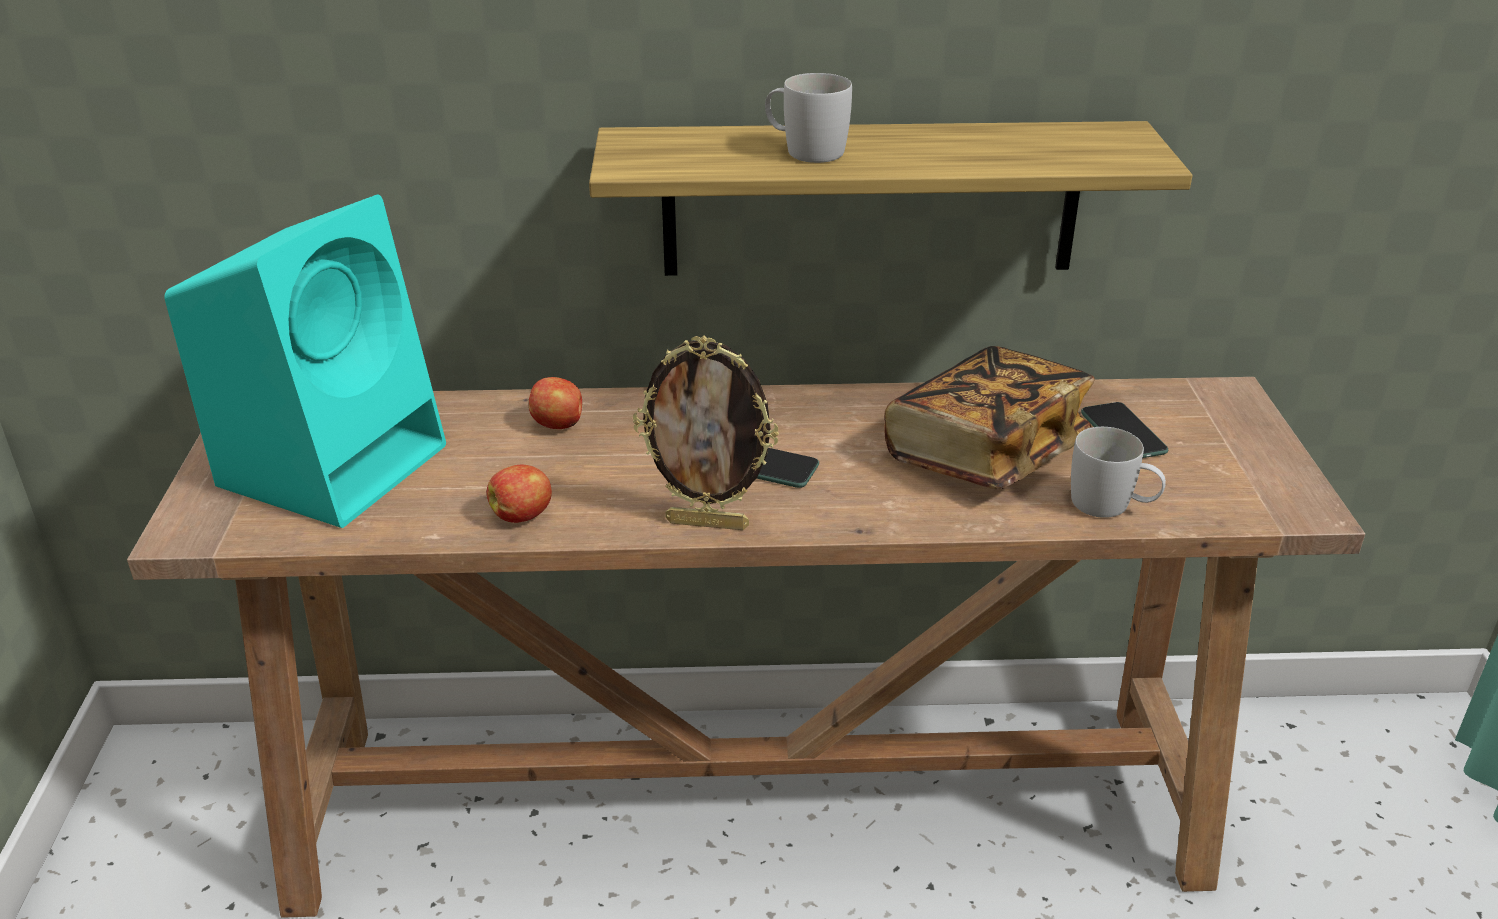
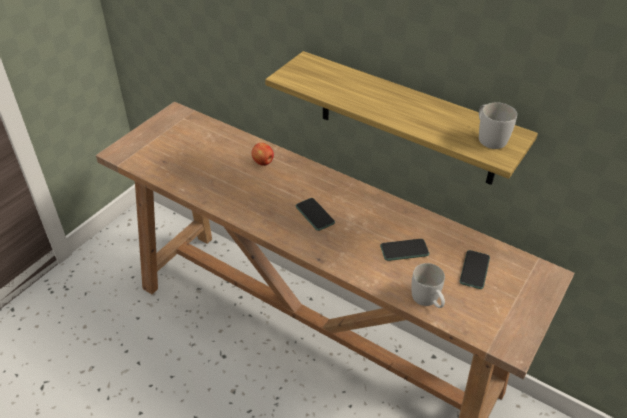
camera: 35 degrees right, 10 degrees up
turquoise speaker [164,195,446,528] -> none
apple [487,465,552,523] -> none
picture frame [633,336,779,530] -> none
white mug [765,73,852,163] -> white mug moved to [479,102,517,149]
book [884,346,1095,490] -> phone [380,239,429,261]

